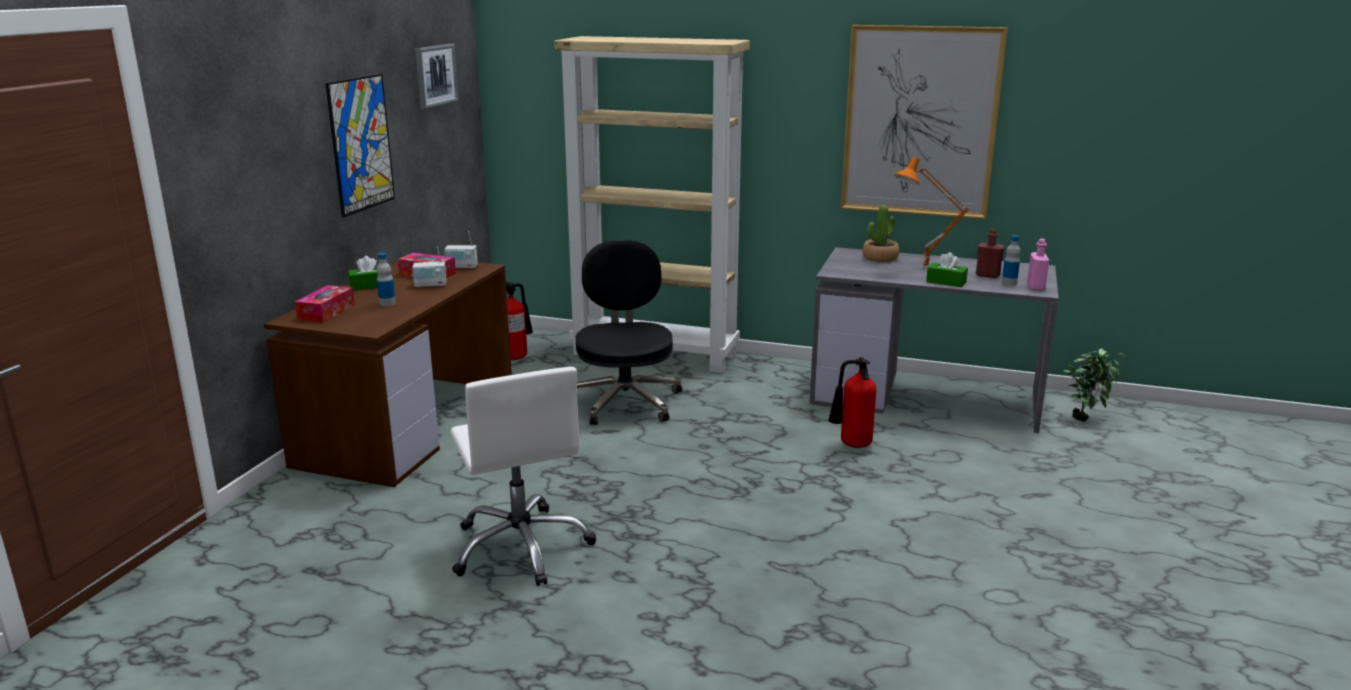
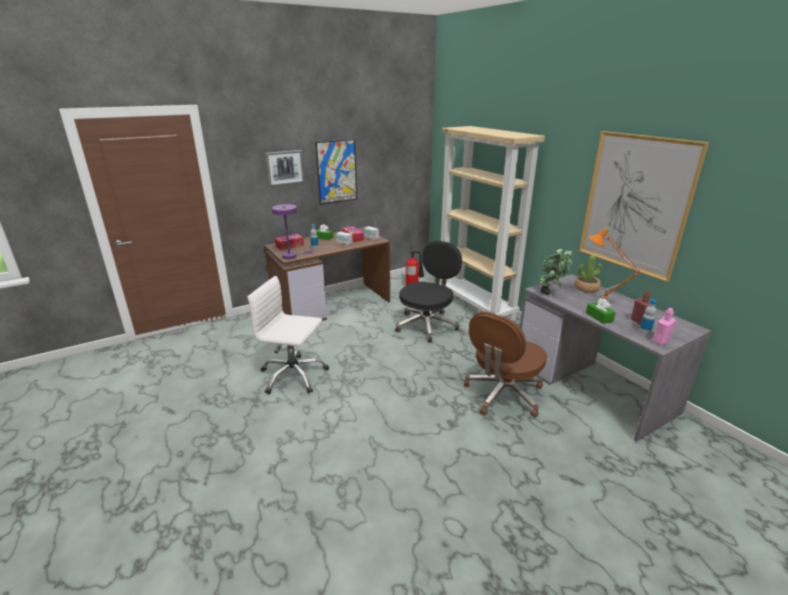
camera: 40 degrees right, 5 degrees up
picture [415,44,459,110] -> picture moved to [265,150,305,187]
white office chair [450,367,596,586] -> white office chair turned 90 degrees clockwise [247,276,329,395]
fire extinguisher [828,357,876,448] -> brown office chair [464,311,547,418]
potted plant [1064,348,1127,422] -> potted plant moved to [539,249,575,295]
none -> purple table lamp [272,204,314,259]

